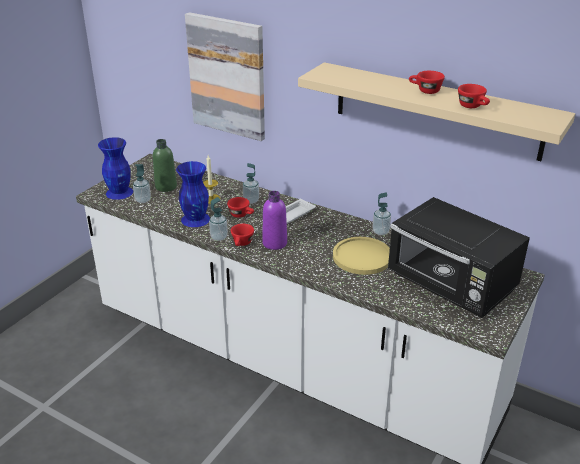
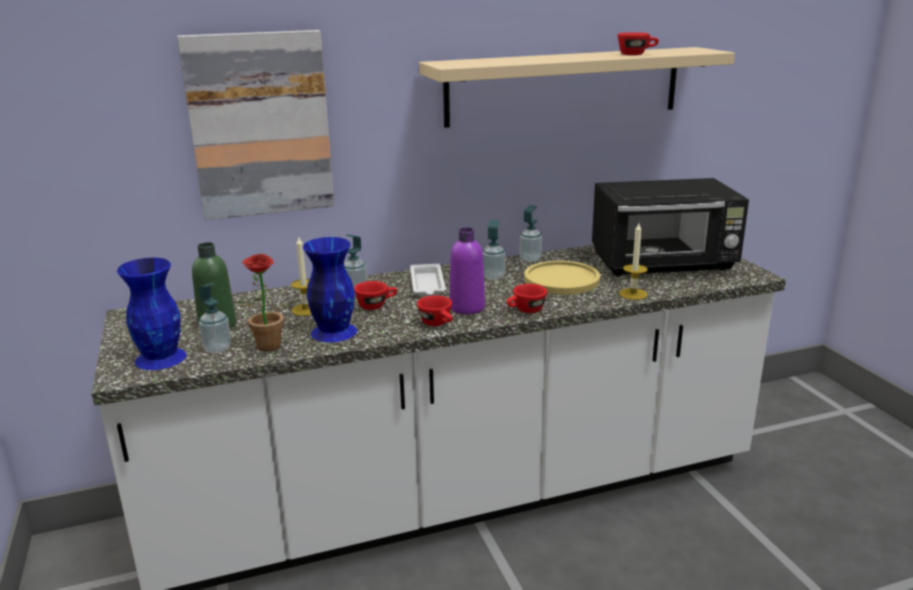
camera: 50 degrees left, 10 degrees down
soap dispenser [209,197,228,241] -> soap dispenser moved to [483,220,505,280]
red cup [409,71,445,94] -> red cup moved to [506,284,547,313]
none -> potted plant [234,254,301,352]
none -> candle [619,223,648,300]

